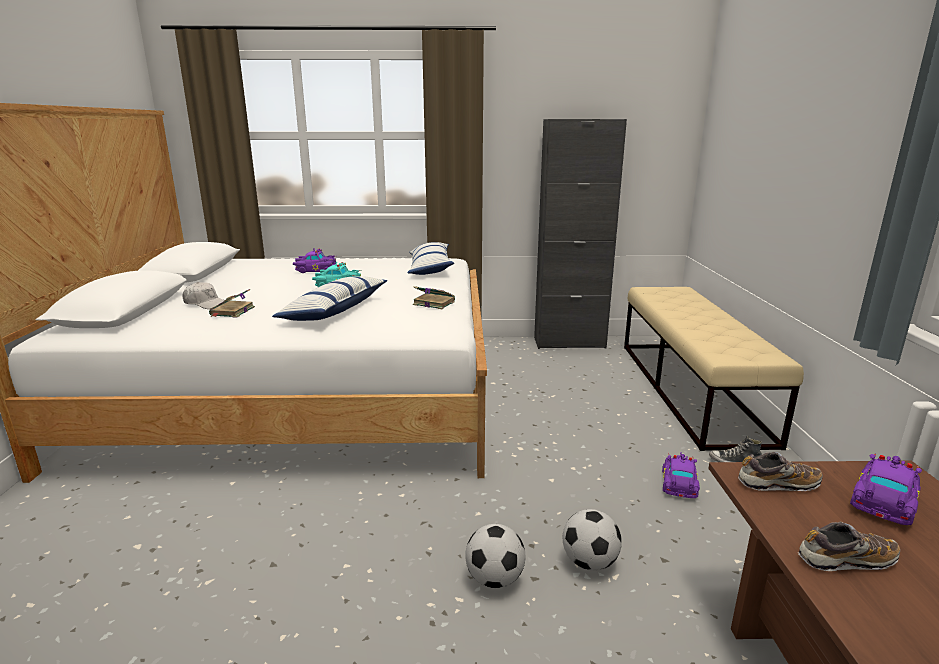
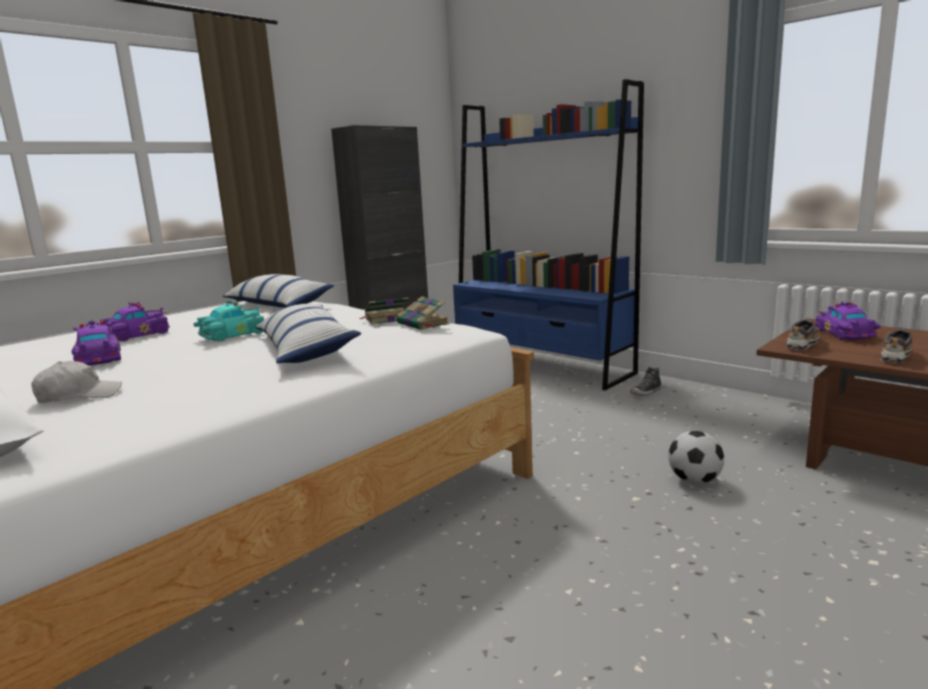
camera: 45 degrees left, 5 degrees down
book [209,289,255,318] -> book moved to [397,296,449,330]
football [465,524,525,588] -> none
beige bench [624,287,804,451] -> blue bookcase [453,79,644,390]
purple toy car [662,452,700,498] -> purple toy car moved to [72,321,121,366]

